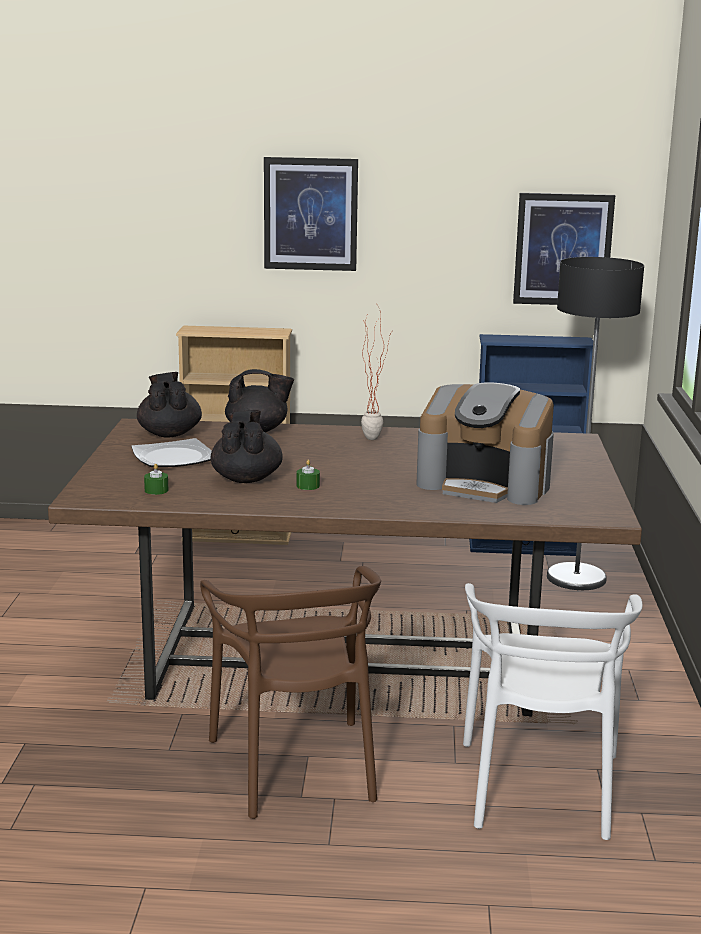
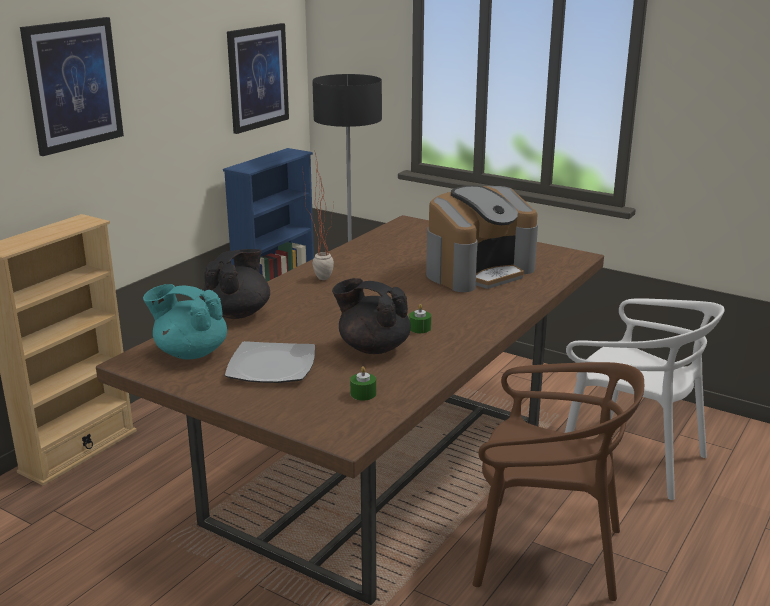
camera: 60 degrees left, 5 degrees up
black teapot [137,372,202,437] -> turquoise teapot [143,284,227,360]

